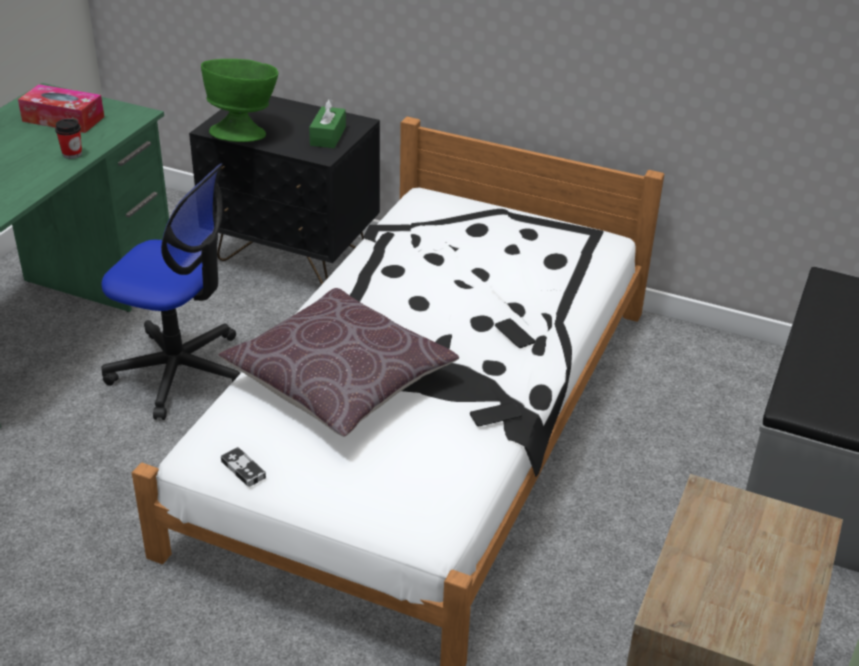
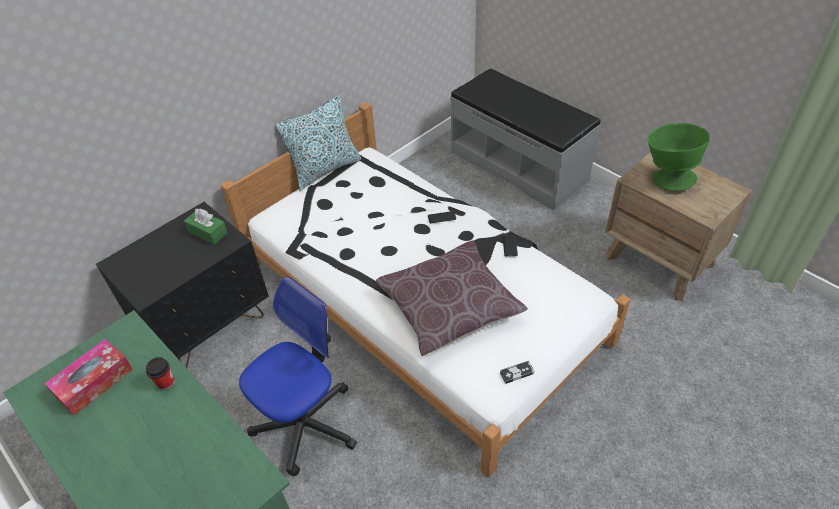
camera: 65 degrees left, 10 degrees up
green bowl [201,59,278,142] -> green bowl moved to [648,123,710,191]
none -> pillow [275,94,361,191]

